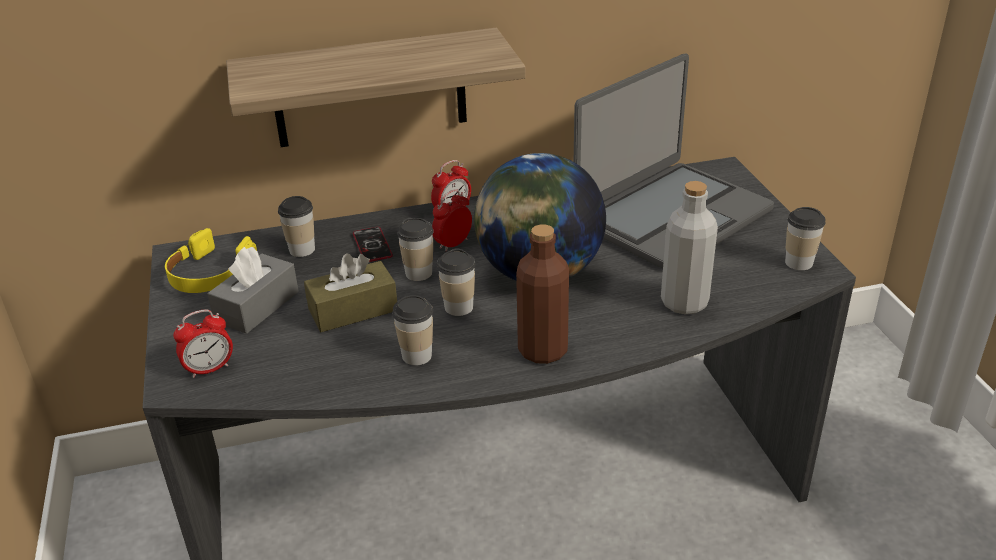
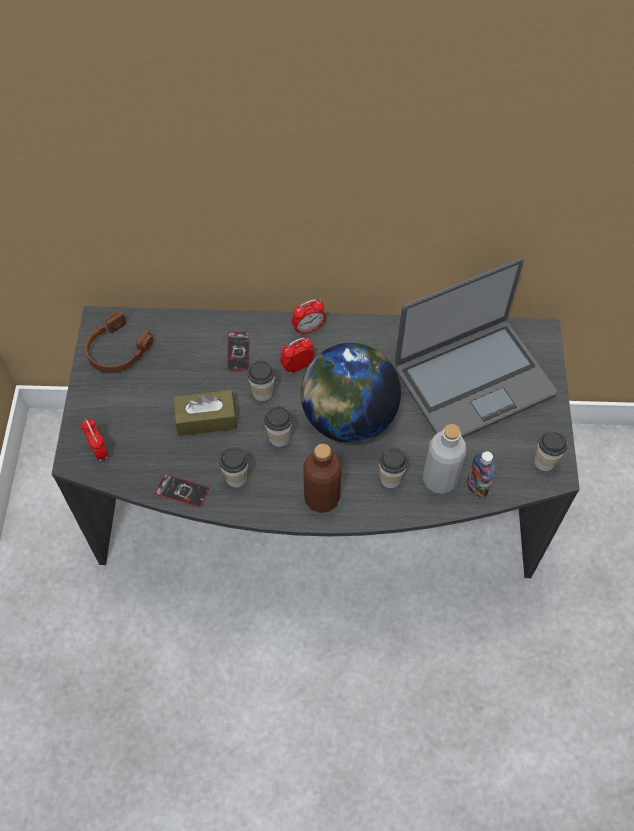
camera: 15 degrees right, 25 degrees up
yellow headphones [165,228,257,293] -> brown headphones [85,312,154,373]
alarm clock [173,309,233,378] -> alarm clock turned 105 degrees counterclockwise [81,419,108,462]
grey tissue box [207,247,299,334] -> none
shelf [226,28,526,147] -> none
cup [278,196,315,257] -> cup moved to [379,447,408,488]
none -> phone [155,474,209,508]
none -> bottle [467,451,495,498]

